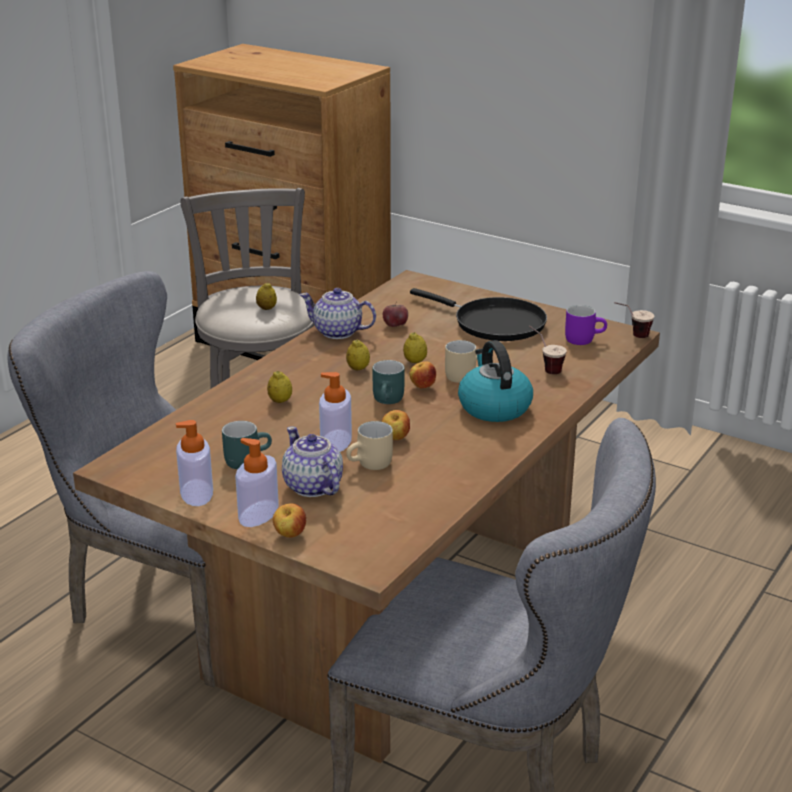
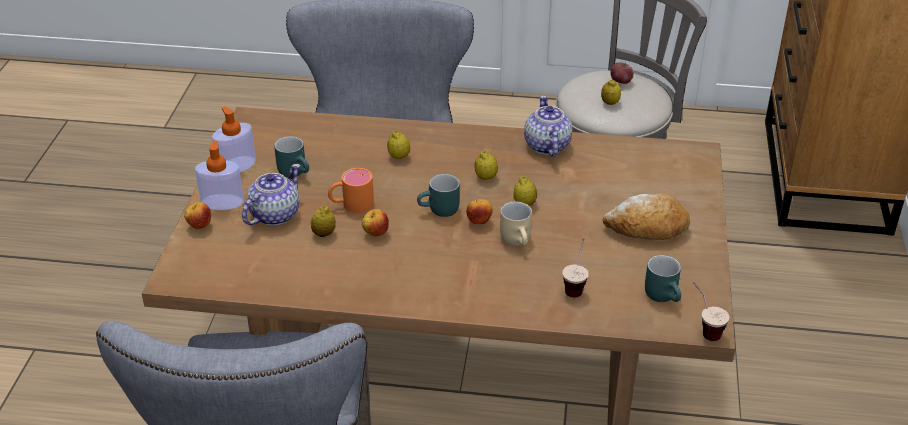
camera: 65 degrees right, 10 degrees up
soap dispenser [319,372,352,452] -> orange mug [328,168,374,213]
beige mug [346,421,393,470] -> lemon [311,206,336,237]
apple [383,302,408,327] -> apple moved to [611,62,634,84]
black frying pan [410,288,547,341] -> bread [603,194,690,240]
kettle [458,340,533,422] -> none
purple mug [565,305,607,345] -> turquoise mug [645,255,681,302]

